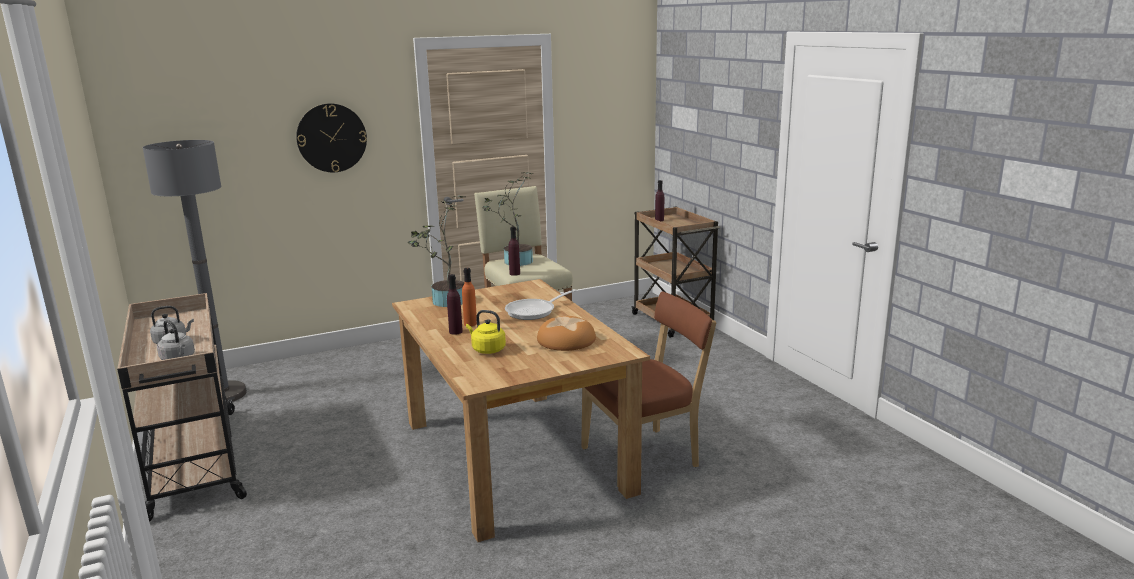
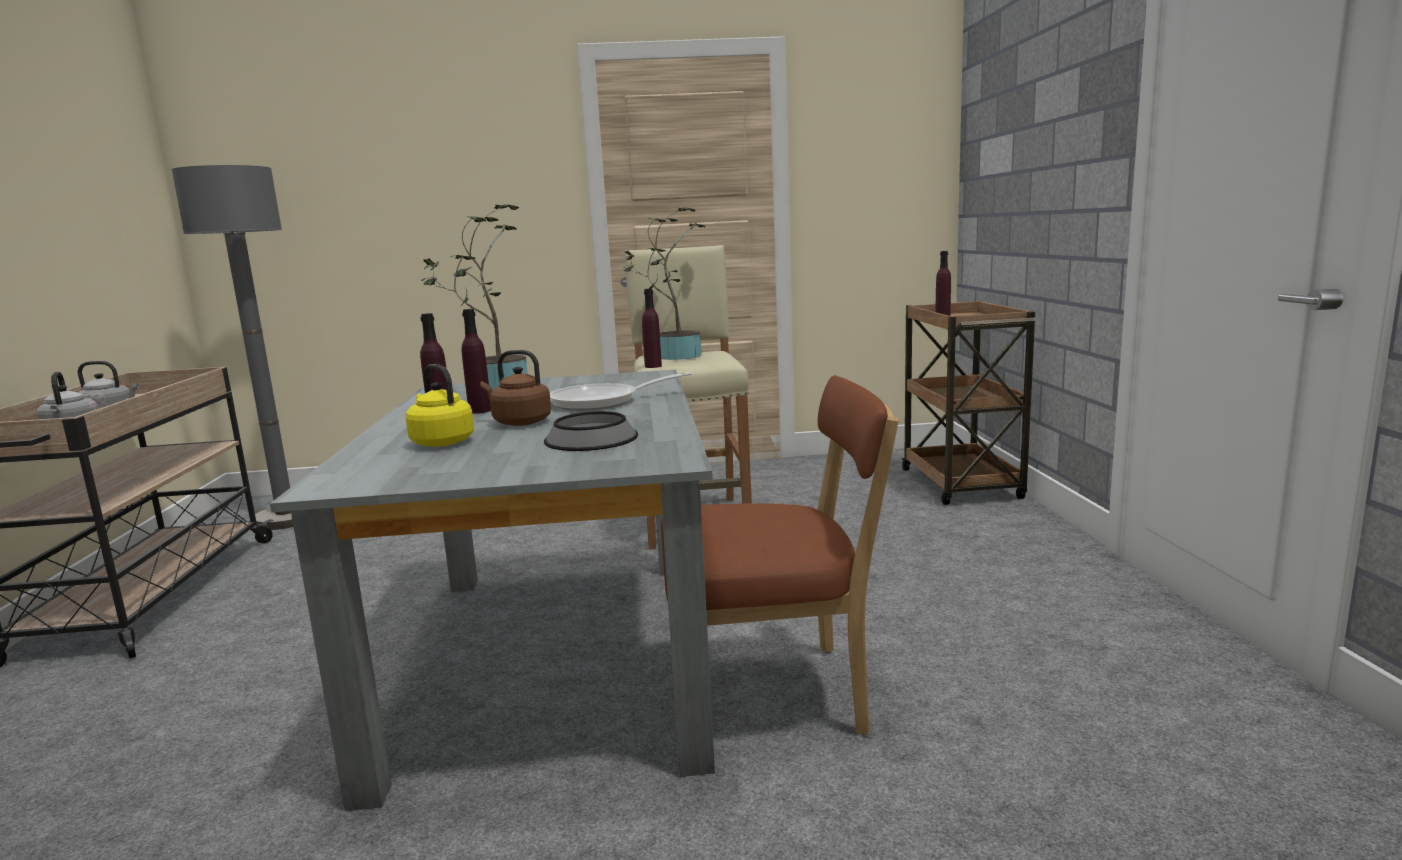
camera: 20 degrees right, 5 degrees down
wall clock [296,103,367,172] -> none
brown dining table [392,279,650,542] -> grey dining table [270,370,715,811]
orange bottle [462,268,477,326] -> purple bottle [462,309,491,414]
bread [537,316,596,351] -> bowl [544,411,638,451]
none -> brown kettle [480,350,551,426]

